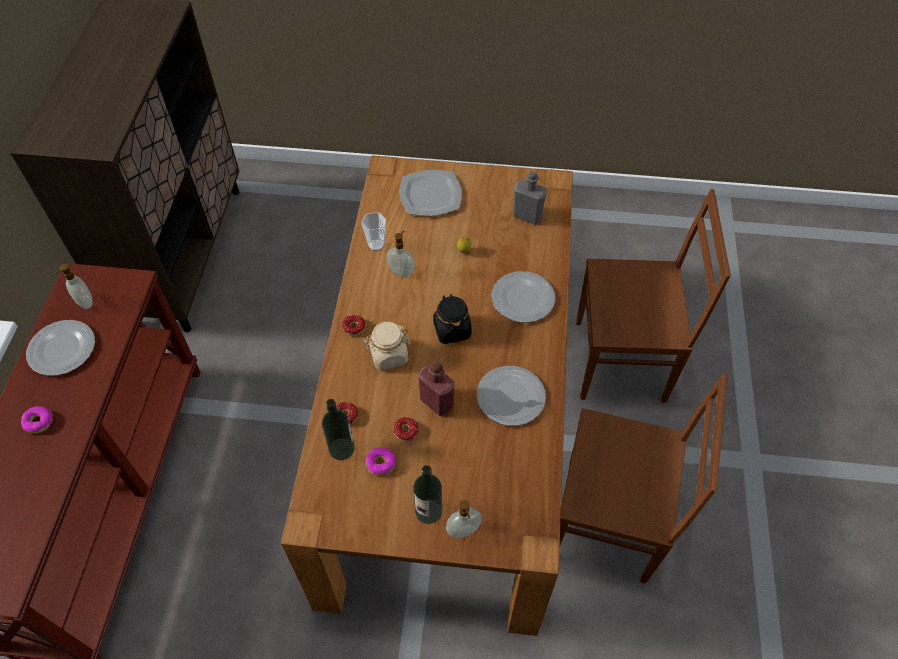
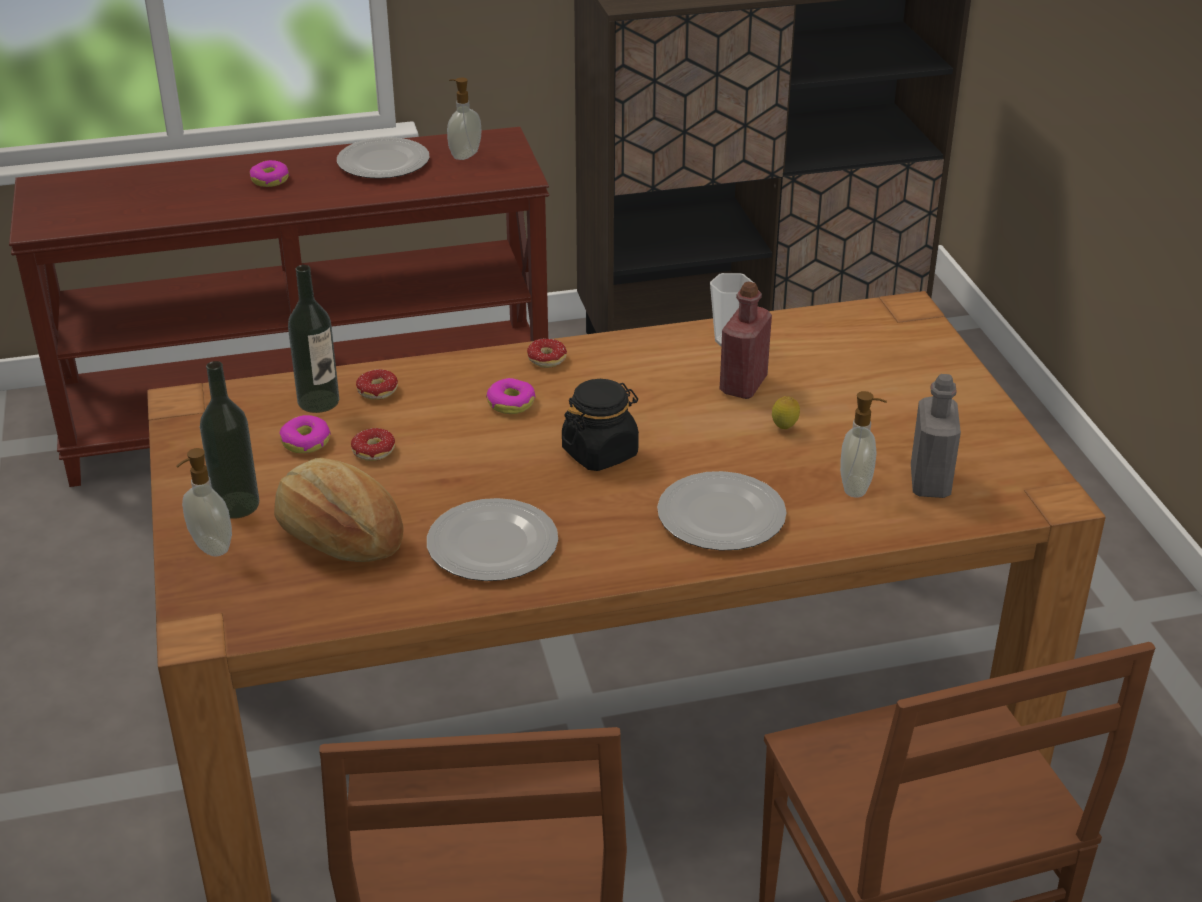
camera: 70 degrees right, 20 degrees down
beige jar [364,322,411,370] -> donut [486,378,536,414]
soap dispenser [387,230,415,277] -> soap dispenser moved to [840,391,887,498]
plate [399,170,462,216] -> none
red bottle [419,362,455,416] -> red bottle moved to [720,281,772,399]
none -> bread [274,458,404,562]

